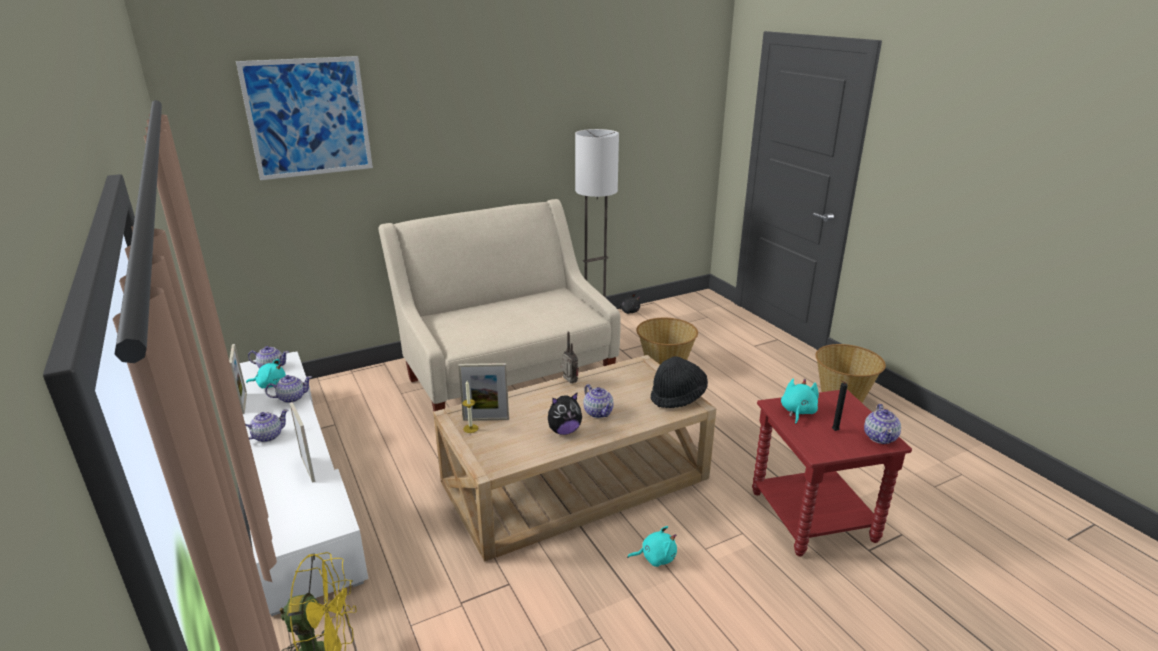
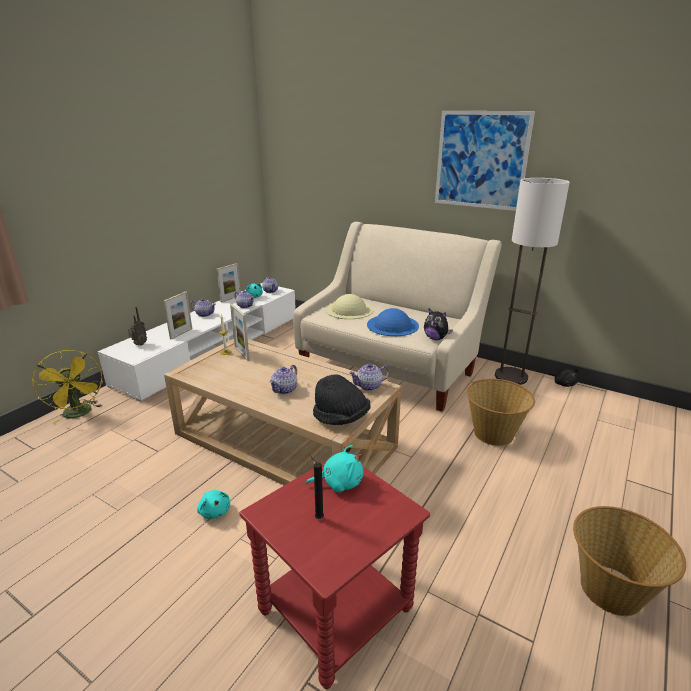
camera: 60 degrees right, 0 degrees up
picture [236,56,373,180] -> picture moved to [435,111,535,211]
plush toy [548,392,582,435] -> plush toy moved to [424,308,452,340]
radio [560,332,579,383] -> radio moved to [128,307,147,346]
teapot [864,404,901,444] -> teapot moved to [349,364,390,391]
none -> beige hat [325,294,374,319]
none -> blue hat [367,308,419,336]

